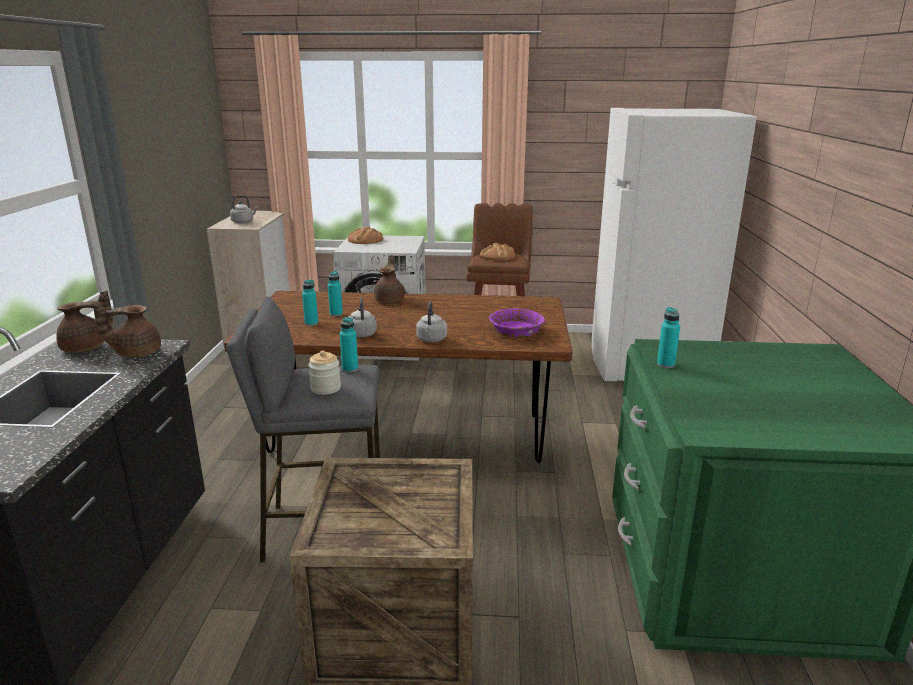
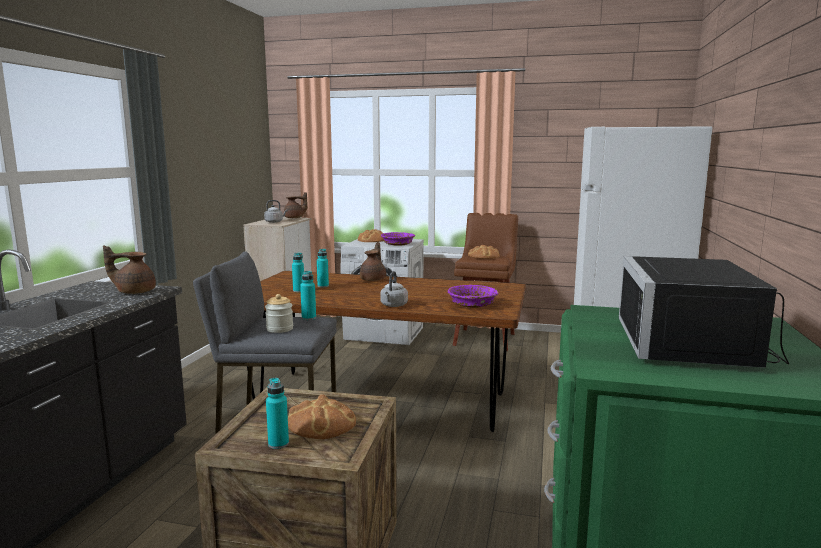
camera: 10 degrees right, 10 degrees down
brown teapot [56,290,113,352] -> brown teapot moved to [284,192,308,218]
grey kettle [349,298,377,337] -> none
turquoise bottle [657,307,680,368] -> turquoise bottle moved to [266,378,289,449]
none -> bread [288,394,356,439]
none -> purple bowl [381,232,415,246]
none -> black microwave [619,256,789,368]

